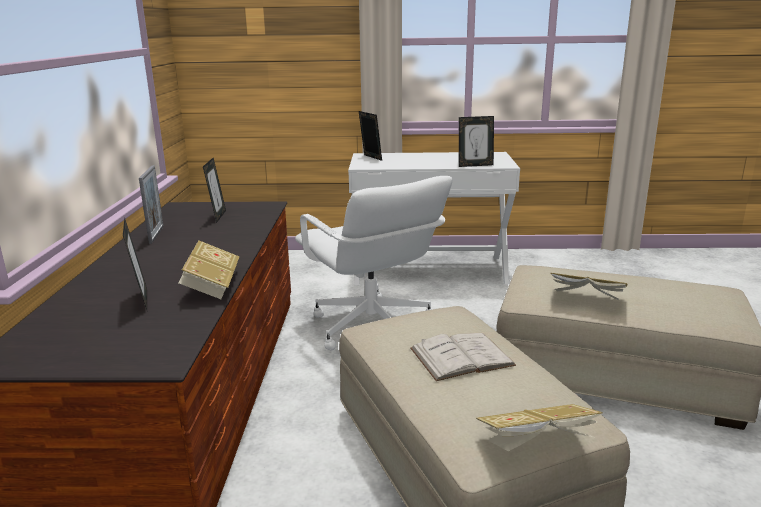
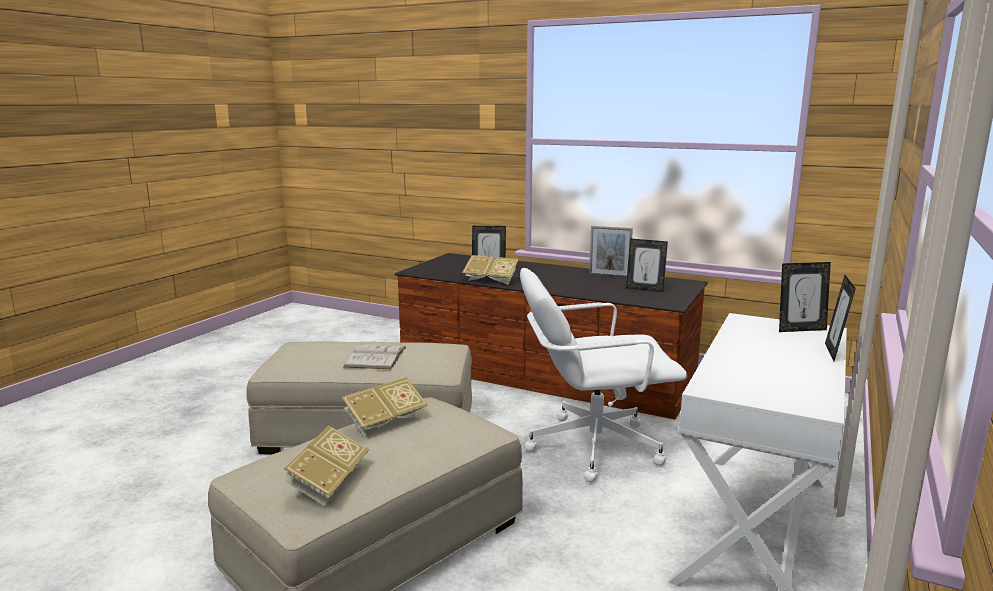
camera: 115 degrees right, 5 degrees down
picture frame [459,116,494,167] -> picture frame moved to [825,275,856,361]
book [476,404,603,452] -> book moved to [283,426,370,506]

